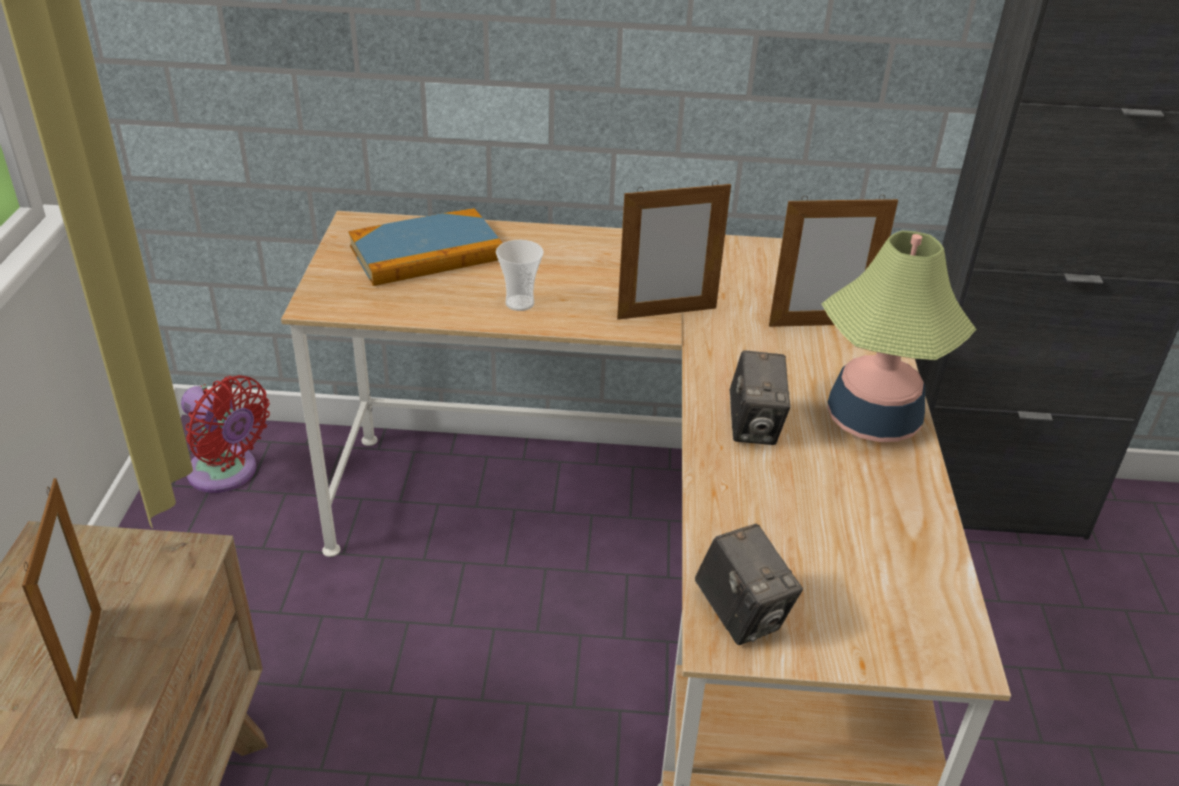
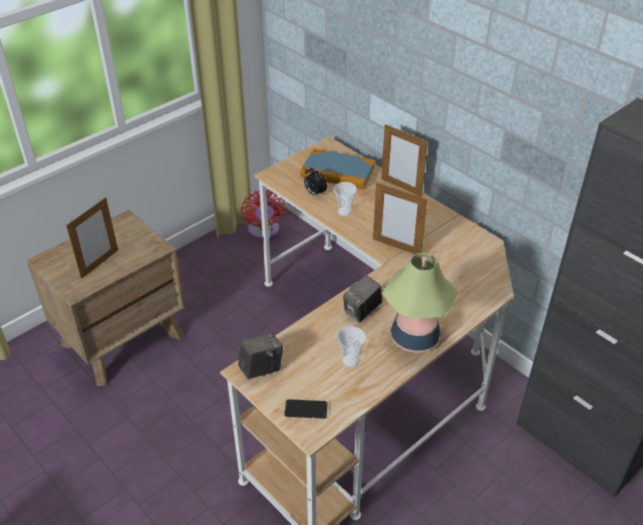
camera: 45 degrees right, 5 degrees up
camera [695,524,803,645] -> camera turned 135 degrees counterclockwise [238,333,283,379]
picture frame [769,195,898,327] -> picture frame moved to [381,124,428,197]
none -> phone [284,399,327,419]
none -> alarm clock [304,166,327,196]
none -> cup [337,327,366,367]

